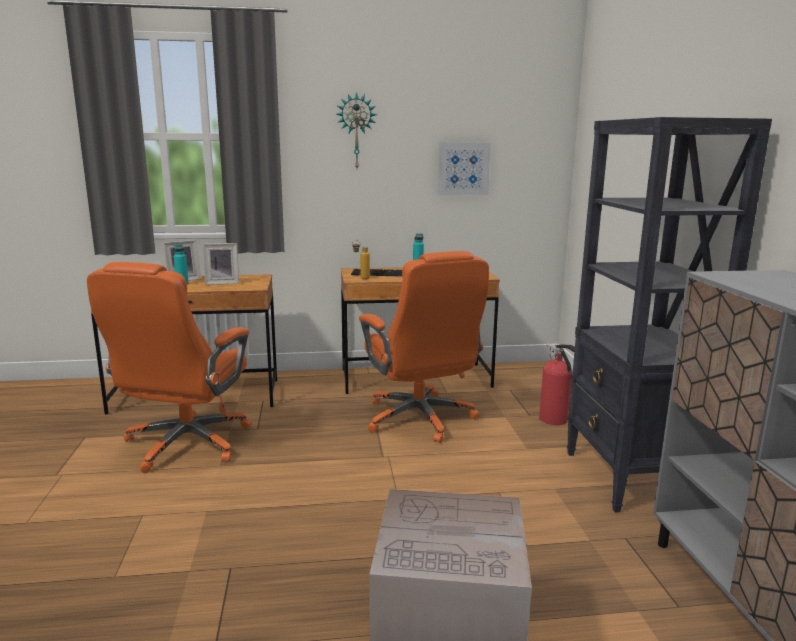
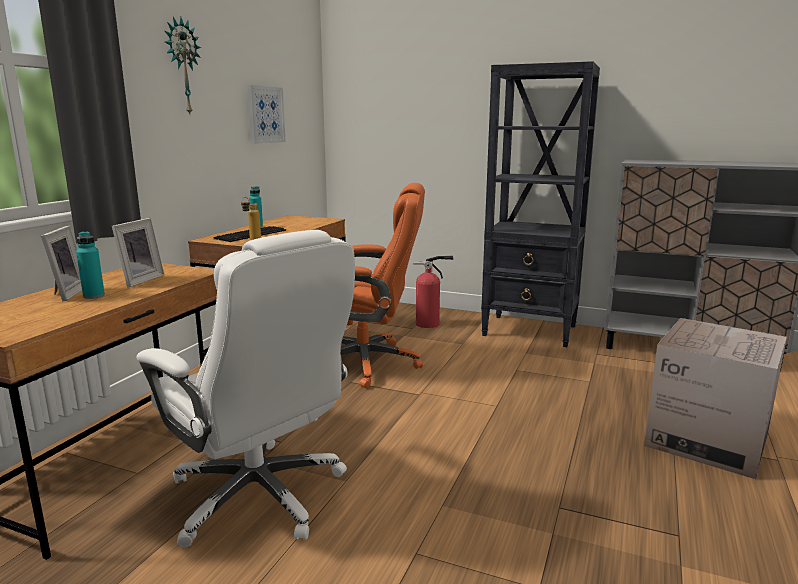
camera: 60 degrees left, 0 degrees up
orange office chair [87,262,252,473] -> white office chair [137,230,355,547]

